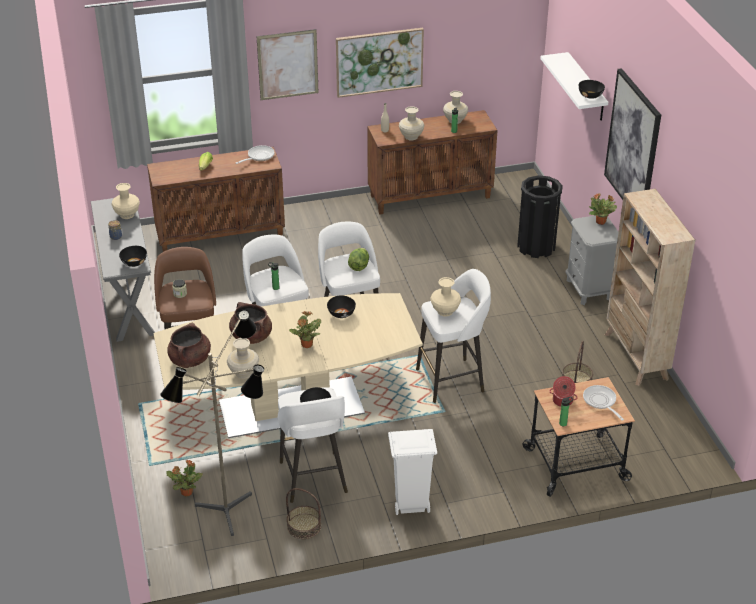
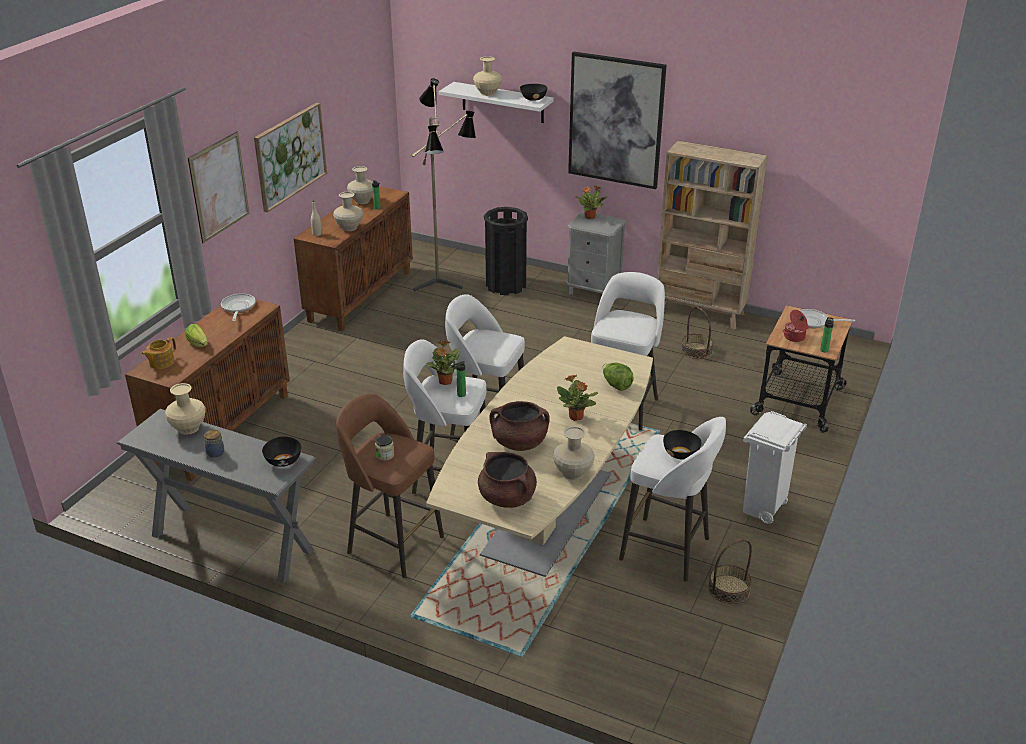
camera: 50 degrees left, 5 degrees down
floor lamp [160,310,264,536] -> floor lamp moved to [412,78,476,291]
potted plant [166,460,203,497] -> potted plant moved to [426,340,460,385]
black bowl [327,295,356,318] -> none
lettuce [348,248,369,271] -> lettuce moved to [602,363,634,391]
beige vase [430,277,461,316] -> beige vase moved to [473,56,502,96]
none -> teapot [141,337,176,369]

